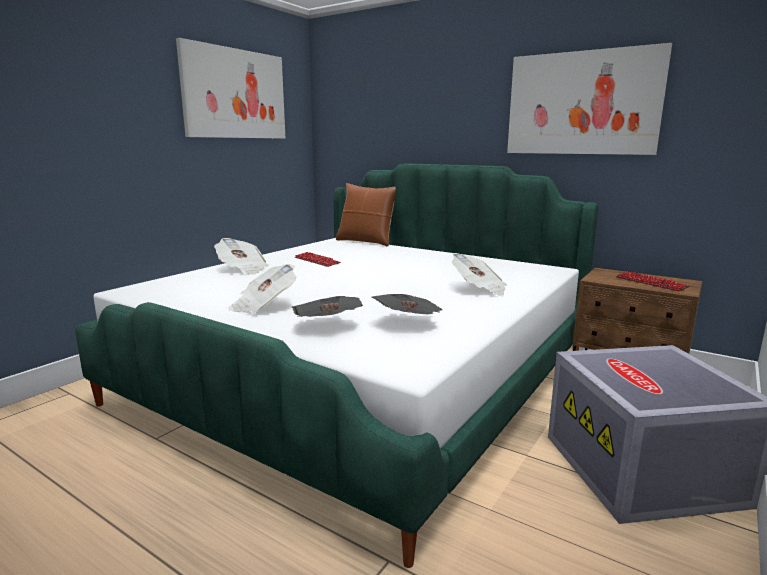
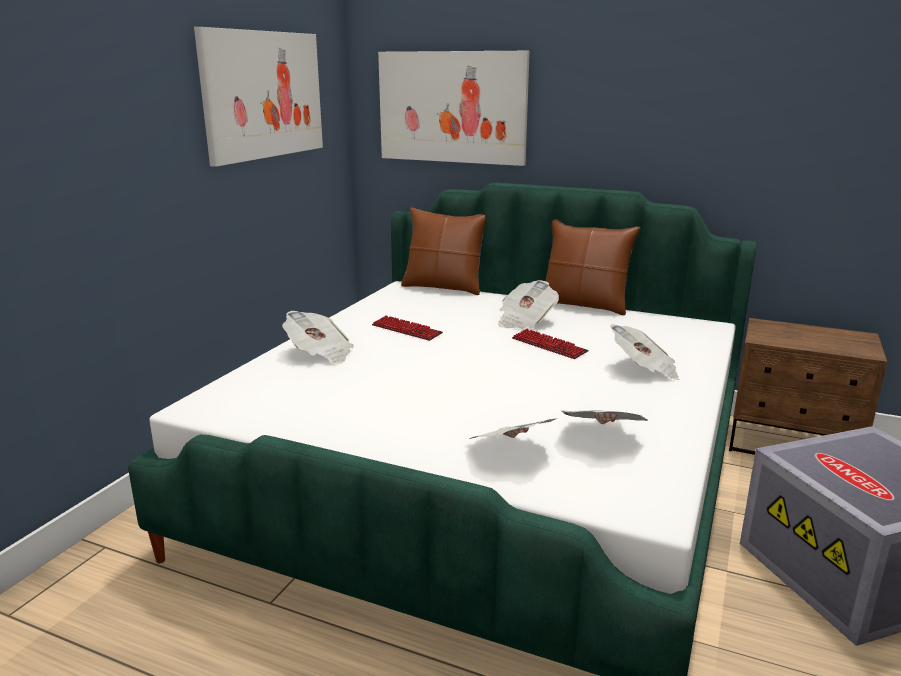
camera: 10 degrees left, 5 degrees up
newspaper [229,264,297,313] -> newspaper moved to [498,280,559,328]
picture [507,43,672,155] -> picture moved to [378,51,530,166]
keyboard [616,271,690,291] -> keyboard moved to [512,328,589,359]
none -> brown pillow [545,219,640,315]

